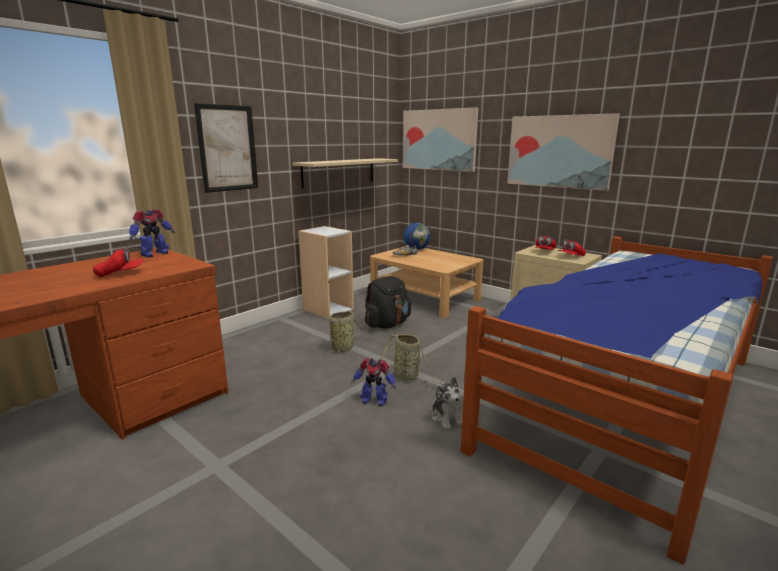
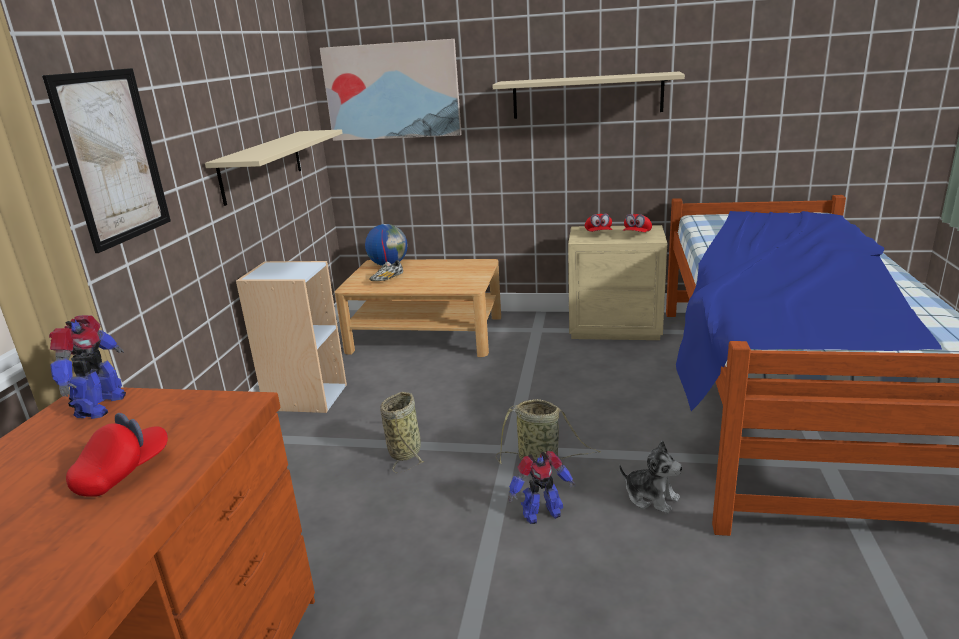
camera: 30 degrees left, 5 degrees up
black backpack [365,276,411,328] -> none
picture [507,113,620,191] -> beige shelf [492,72,685,119]

